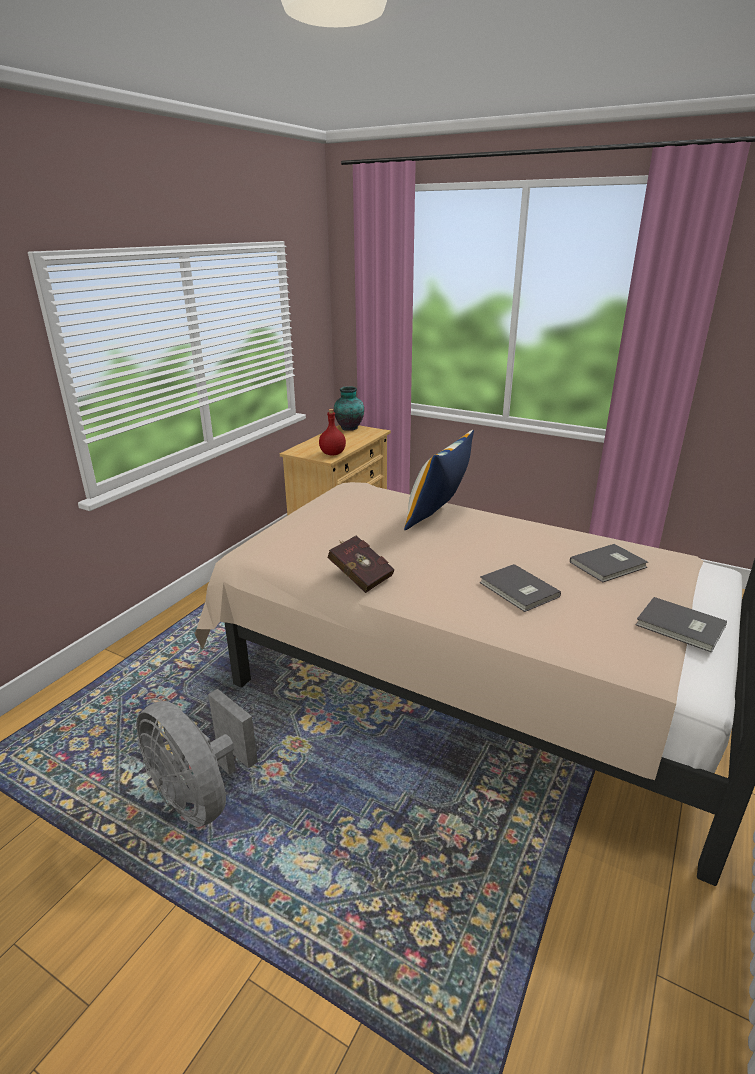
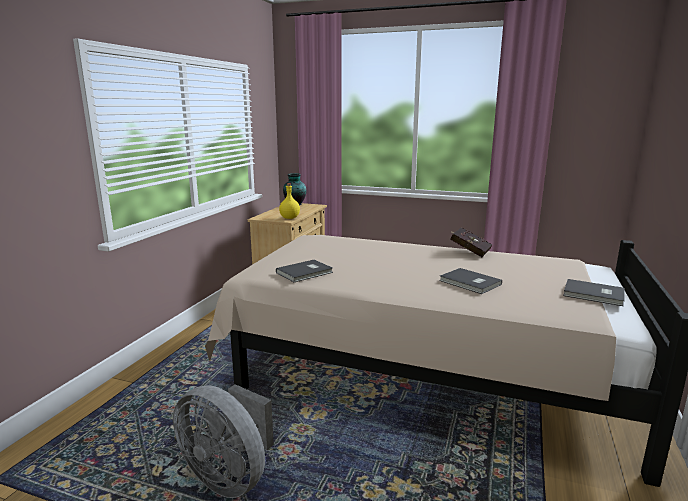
camera: 10 degrees left, 10 degrees down
red bottle [319,409,346,456] -> yellow bottle [279,183,300,219]
red book [327,536,394,593] -> red book moved to [450,227,492,257]
pillow [404,430,474,530] -> none
grey book [570,544,648,582] -> grey book moved to [276,260,333,282]

